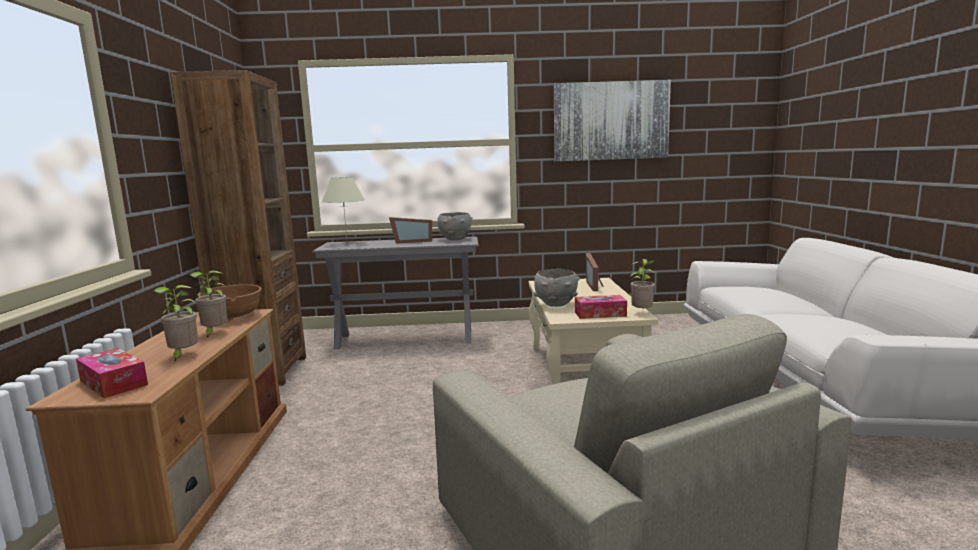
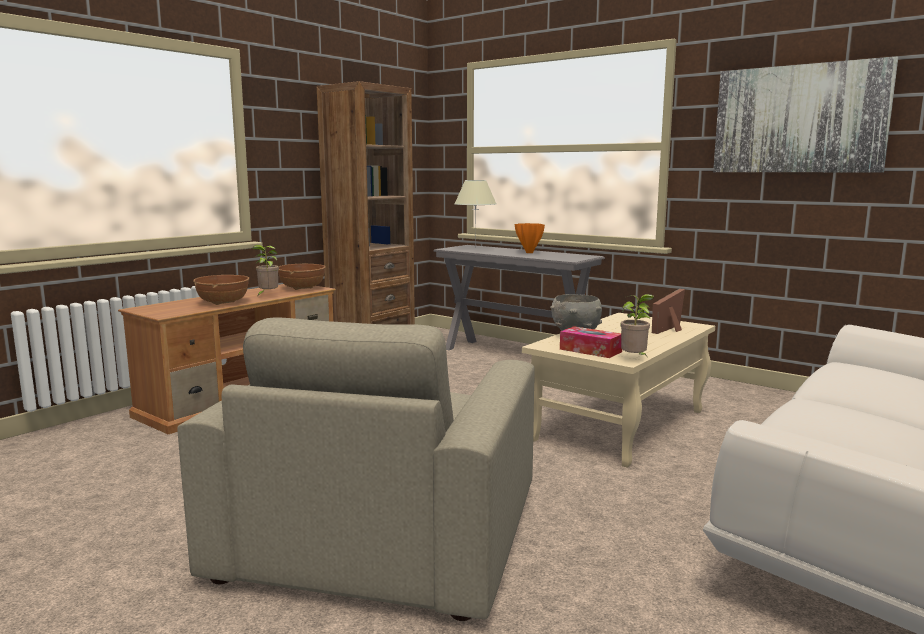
camera: 40 degrees right, 0 degrees up
tissue box [76,348,148,398] -> none
potted plant [153,285,198,362] -> brown bowl [193,275,249,305]
picture frame [389,217,432,244] -> orange vase [515,223,545,253]
grey bowl [437,212,473,240] -> none

